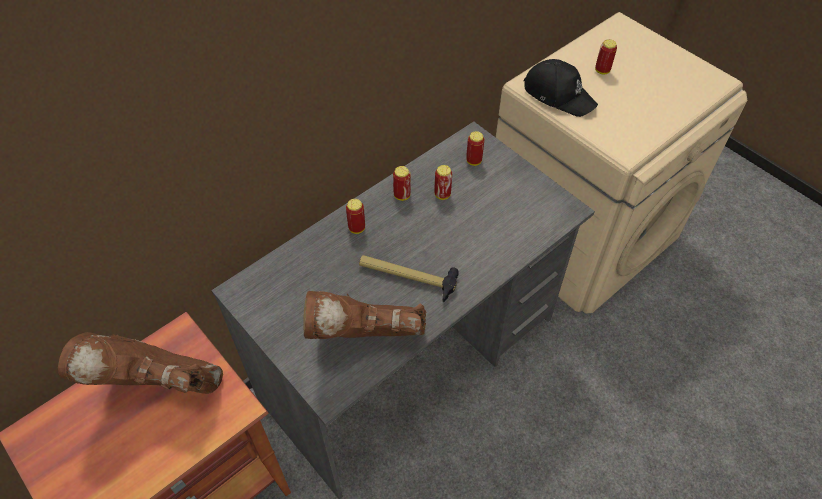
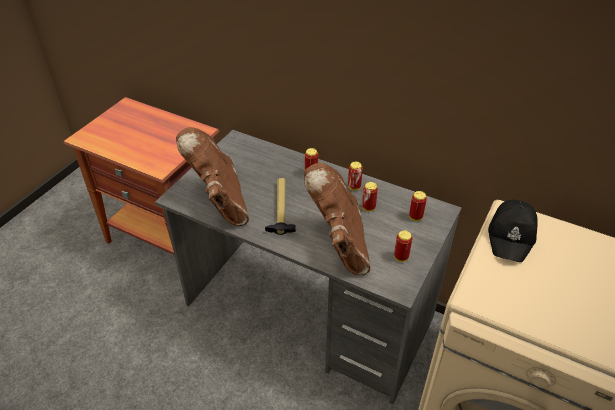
camera: 70 degrees right, 10 degrees down
brown boot [58,332,223,394] -> brown boot moved to [304,163,370,275]
can [595,39,617,74] -> can moved to [394,230,412,262]

